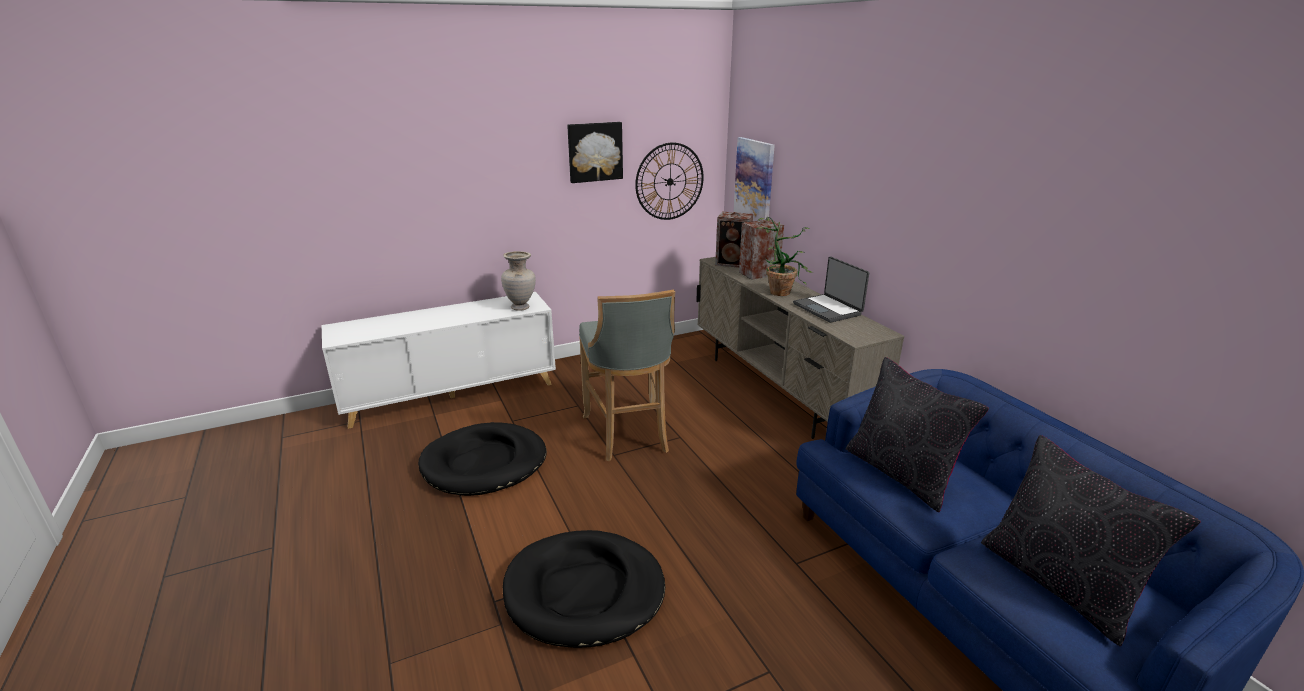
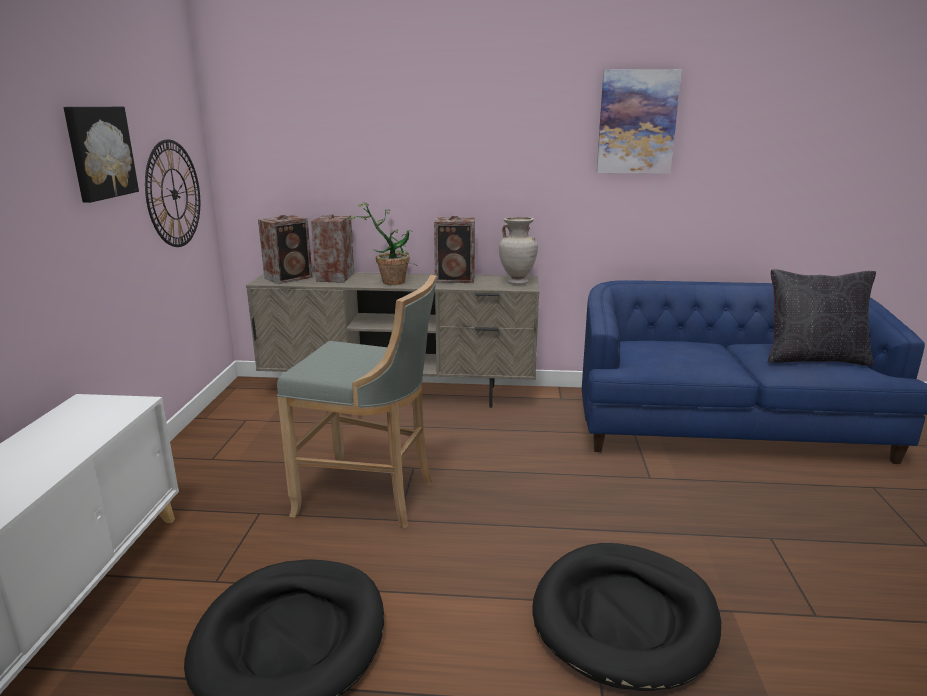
camera: 60 degrees left, 5 degrees down
beige vase [501,251,536,311] -> beige vase moved to [499,217,538,285]
picture [734,137,775,221] -> picture moved to [596,69,682,174]
laptop [793,257,869,323] -> speaker [434,216,475,283]
black pillow [845,357,989,512] -> none

